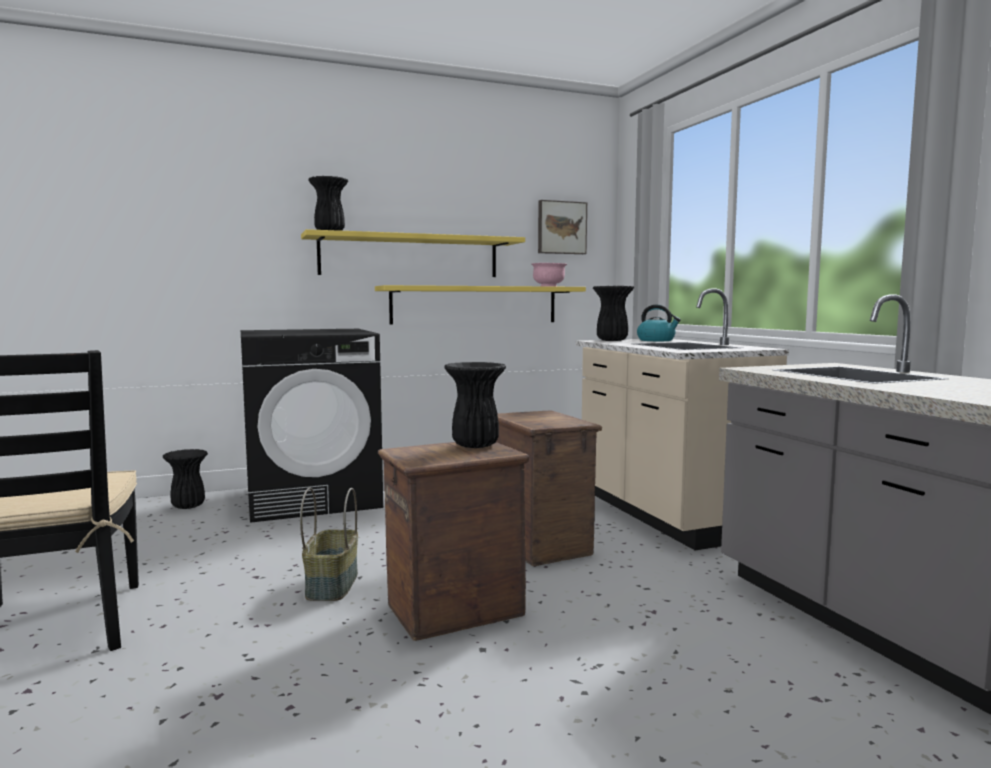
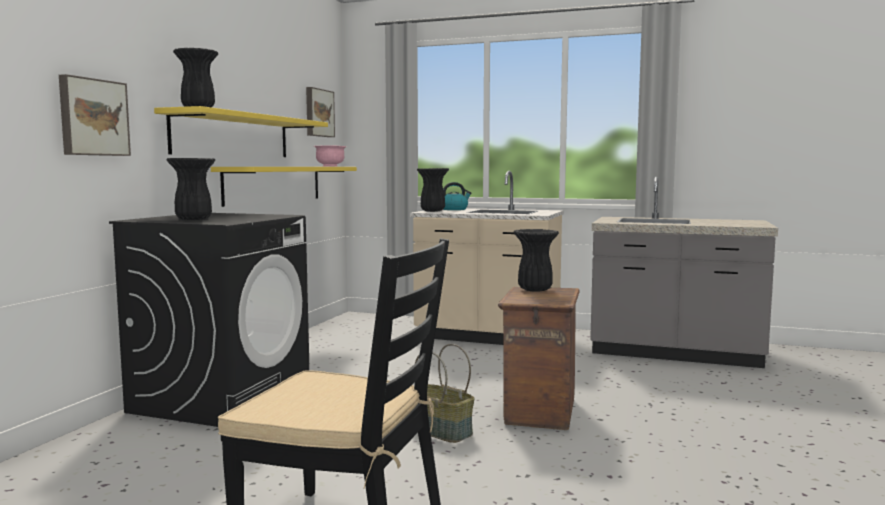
camera: 50 degrees left, 0 degrees up
black vase [163,449,208,509] -> black vase moved to [166,158,215,220]
crate [496,411,602,566] -> none
none -> picture [59,74,131,156]

